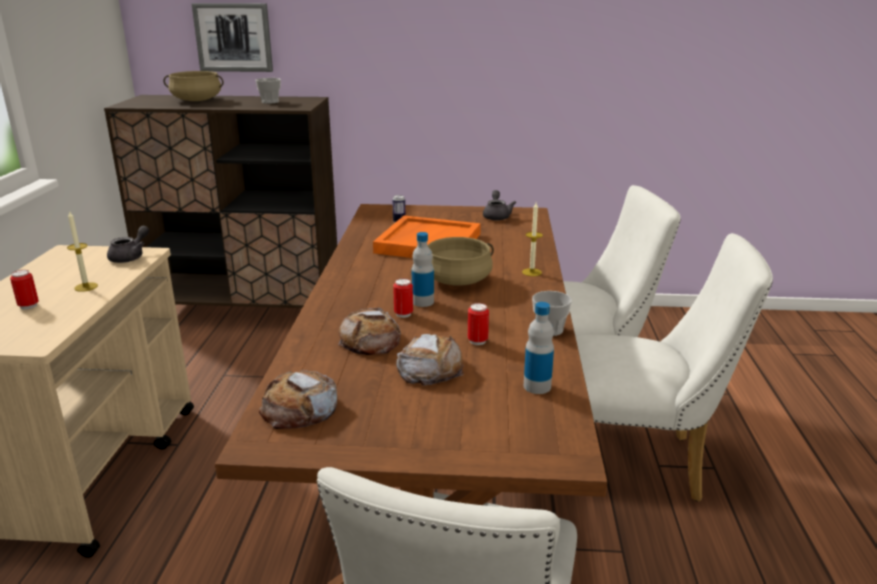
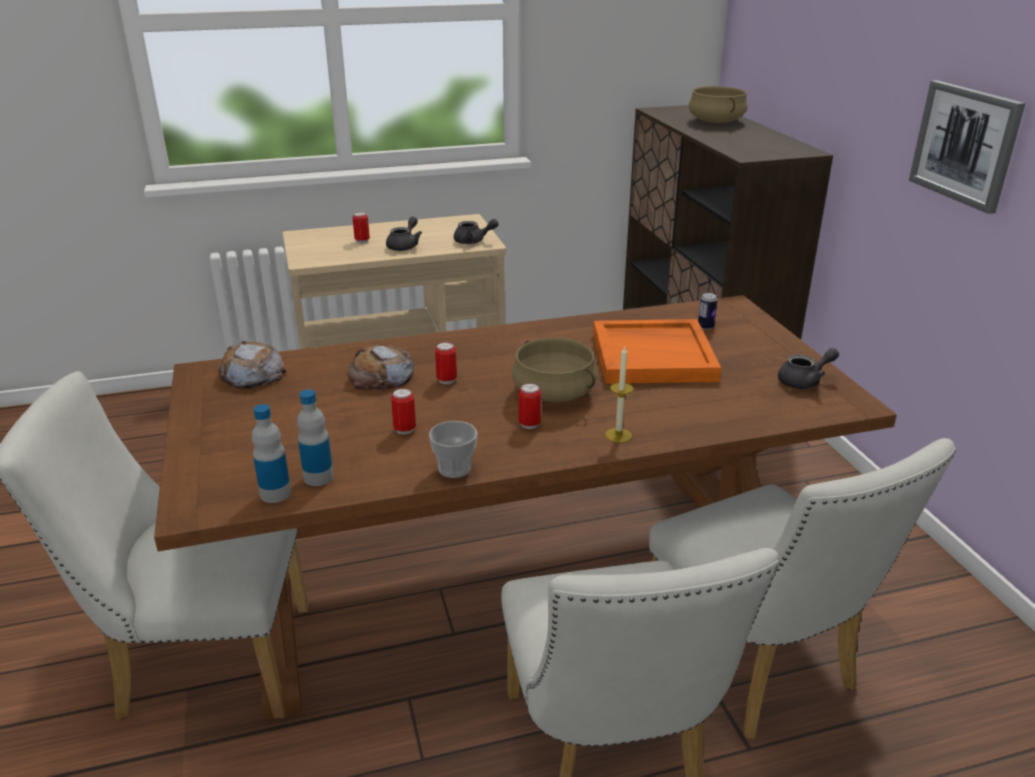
camera: 70 degrees right, 5 degrees up
candle [67,211,98,292] -> grey teapot [386,217,422,251]
picture [192,3,273,72] -> picture moved to [909,80,1025,214]
cup [256,78,281,104] -> none
bread [396,334,464,386] -> none
bottle [412,232,434,307] -> bottle moved to [252,404,291,503]
none -> can [518,383,541,429]

